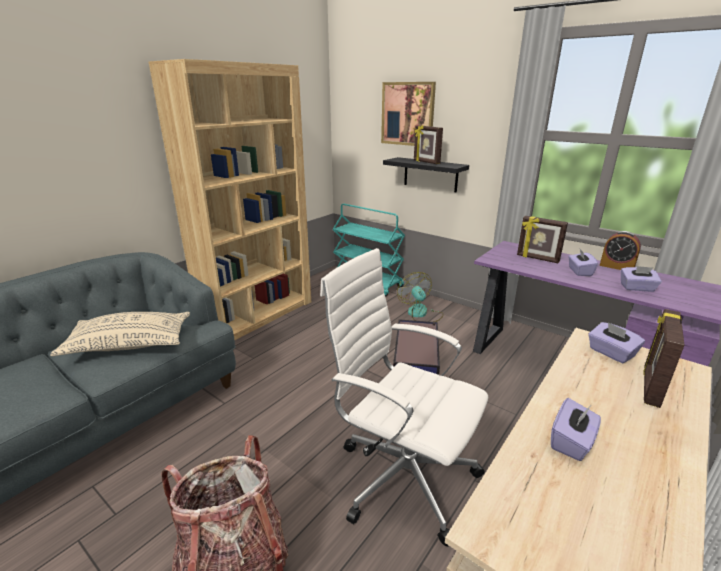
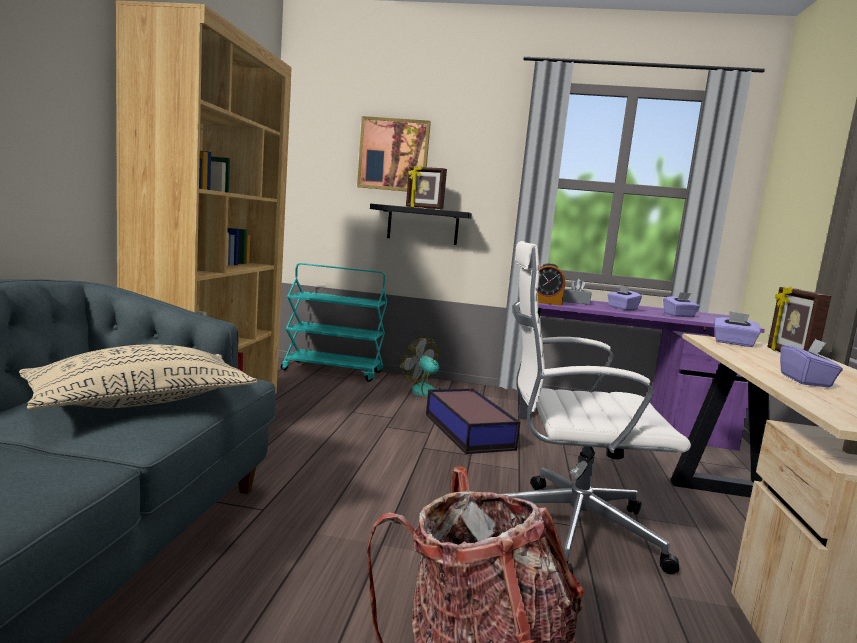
camera: 30 degrees left, 15 degrees down
picture frame [517,216,568,263] -> grey tissue box [563,279,592,305]
alarm clock [600,231,641,270] -> alarm clock moved to [537,263,565,306]

